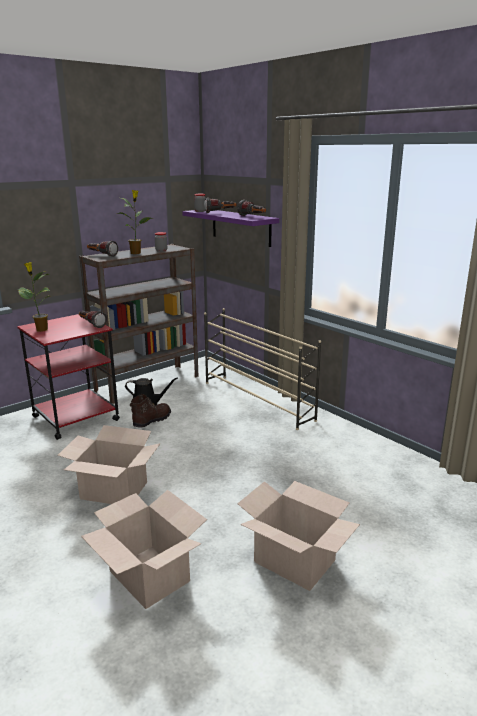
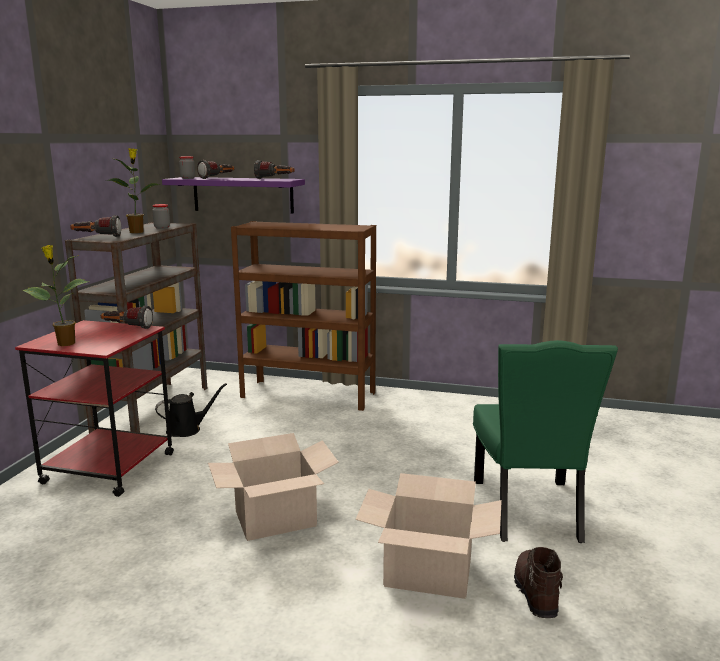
camera: 35 degrees left, 5 degrees down
brown boot [130,394,171,428] -> brown boot moved to [514,547,563,618]
beige shoe rack [204,308,321,430] -> brown bookcase [231,221,376,411]
cardboard box [237,481,360,591] -> green chair [473,340,618,543]

